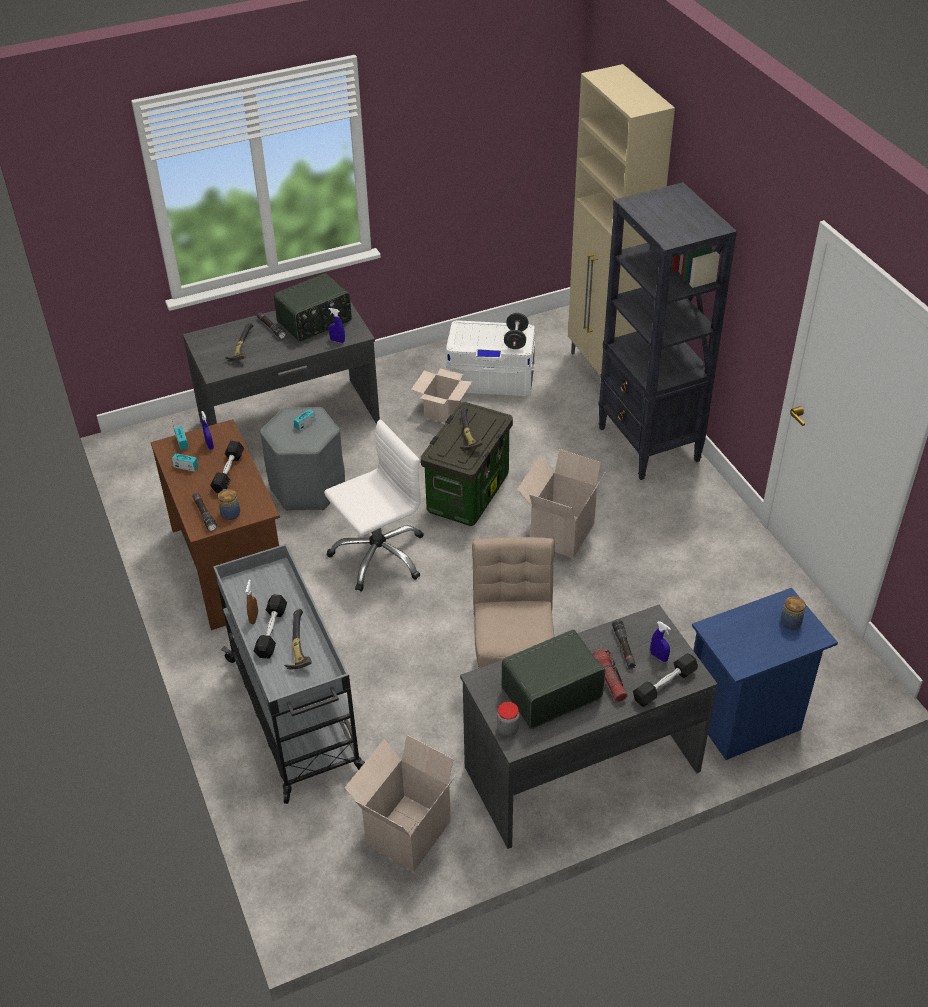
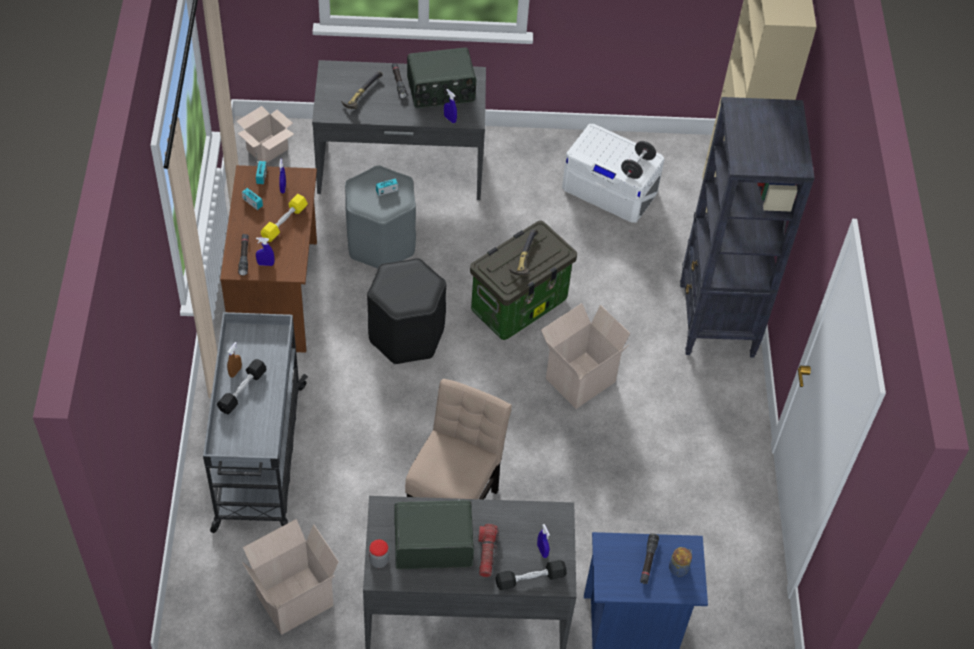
camera: 20 degrees right, 10 degrees up
black dumbbell [210,441,244,493] -> yellow dumbbell [261,194,308,242]
jar [218,489,240,520] -> blue spray bottle [256,237,275,266]
hammer [284,609,312,669] -> none
white office chair [324,419,424,592] -> black stool [367,258,446,364]
cardboard box [411,369,472,423] -> cardboard box moved to [236,106,294,163]
black flashlight [612,620,636,669] -> black flashlight moved to [640,533,659,584]

